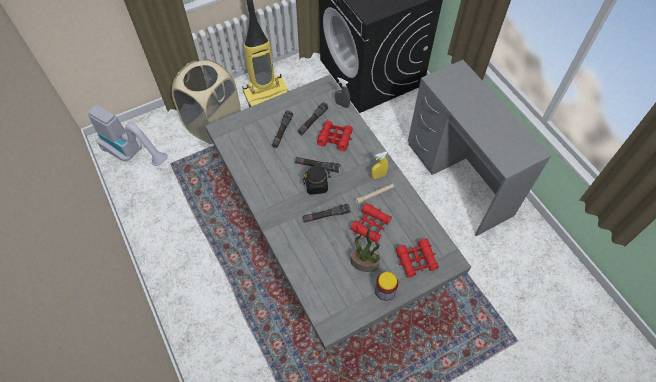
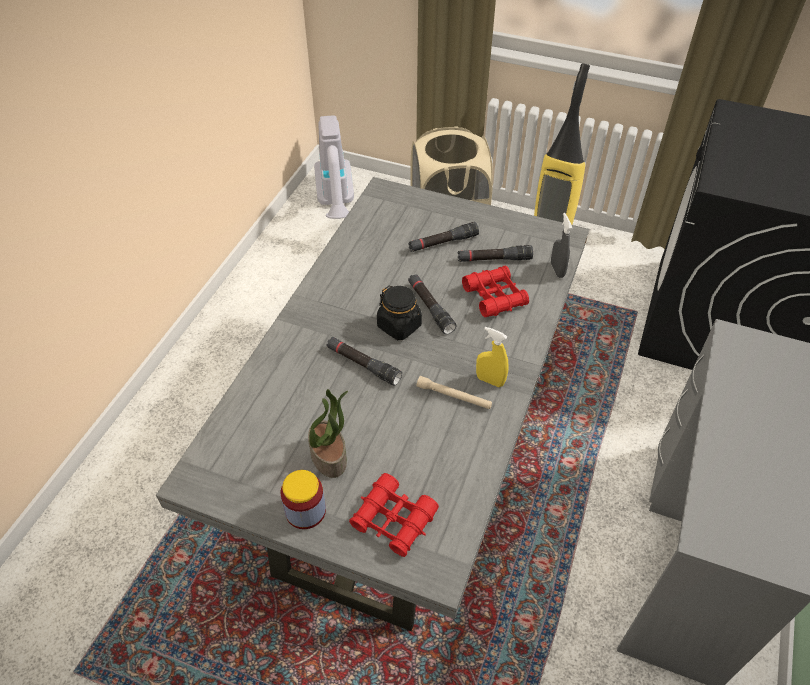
camera: 50 degrees right, 10 degrees down
red binoculars [350,203,392,243] -> none

